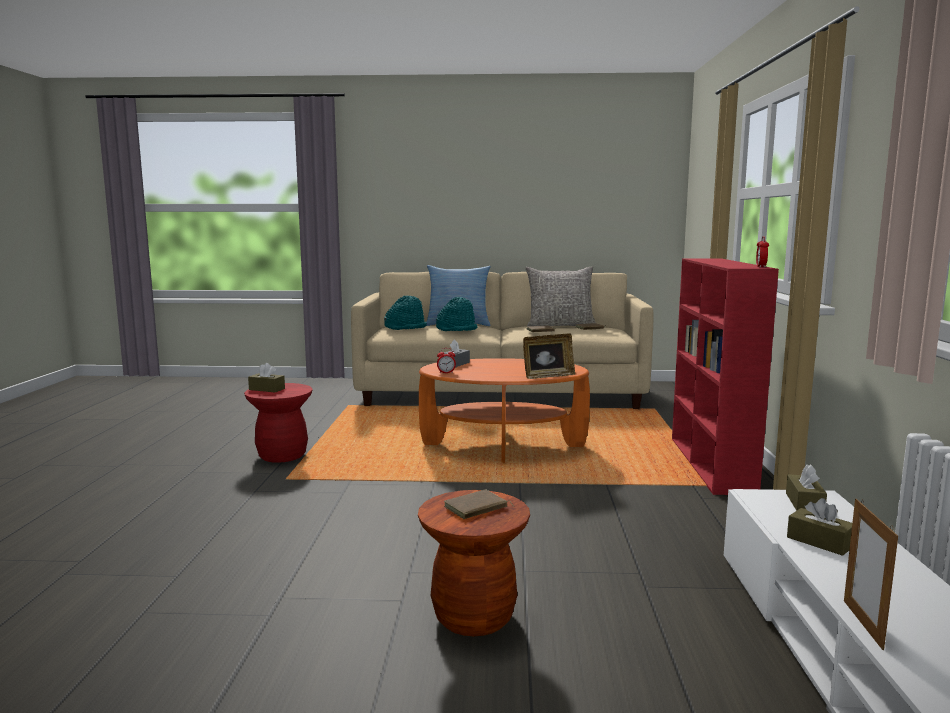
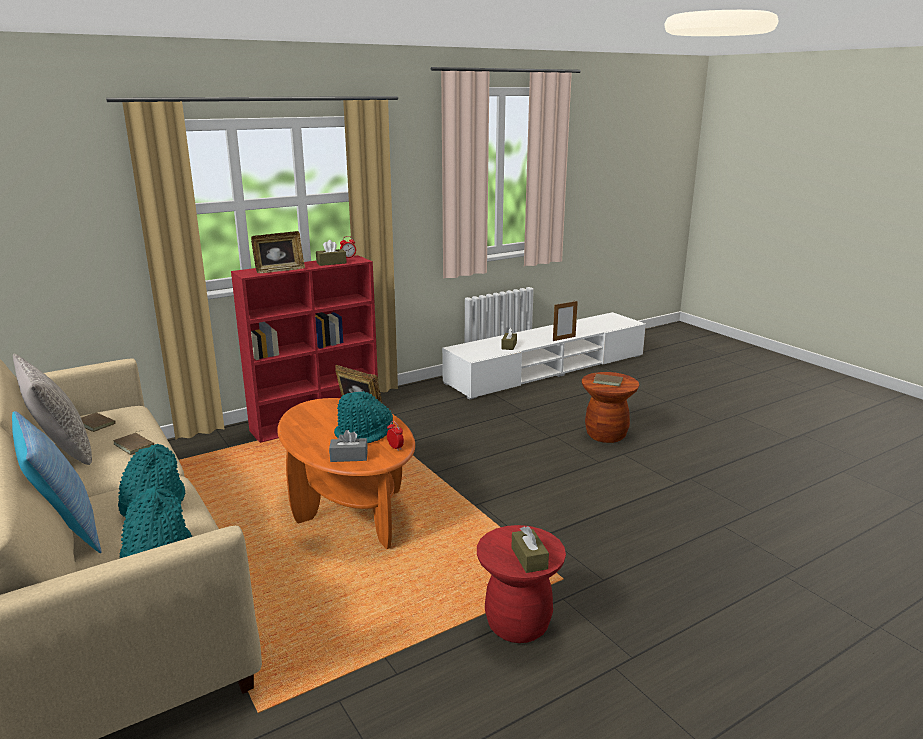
camera: 125 degrees left, 10 degrees up
brown tissue box [786,464,827,511] -> brown tissue box moved to [316,240,347,266]
none -> picture frame [251,231,305,273]
none -> turquoise hat [334,391,393,443]

